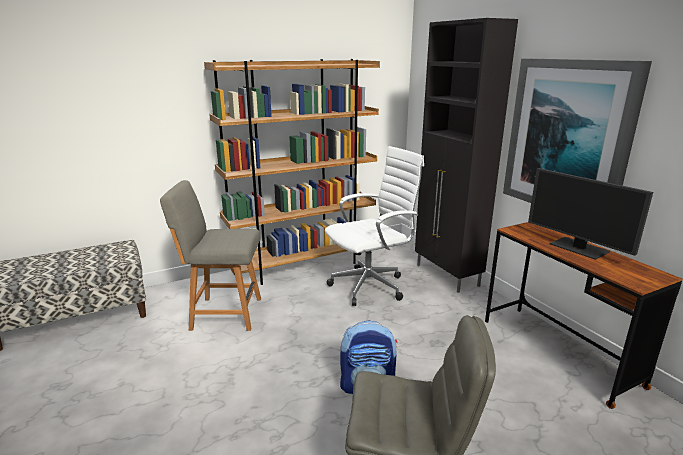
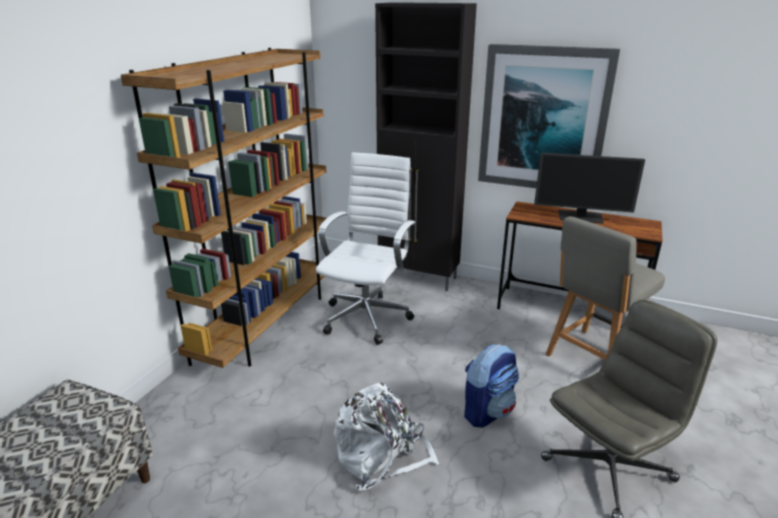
camera: 40 degrees left, 5 degrees up
grey chair [160,180,261,331] -> grey chair moved to [546,216,665,360]
none -> white backpack [334,382,439,491]

